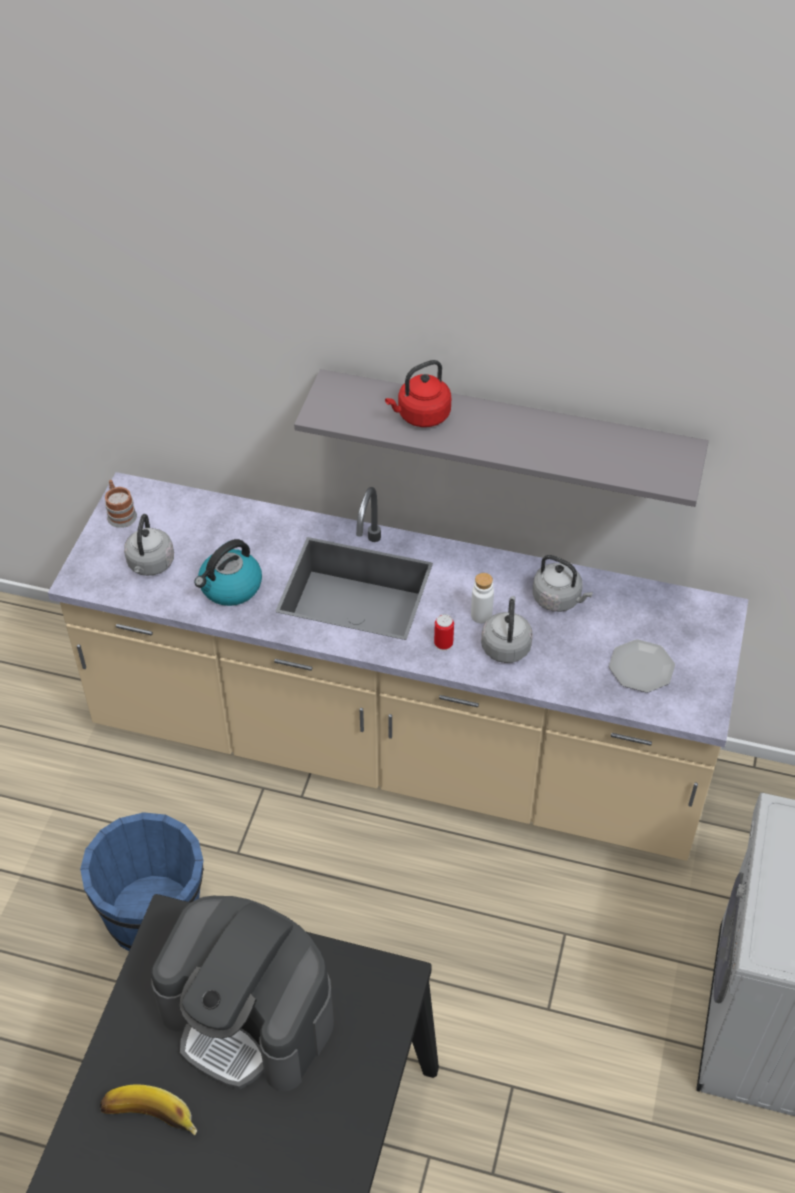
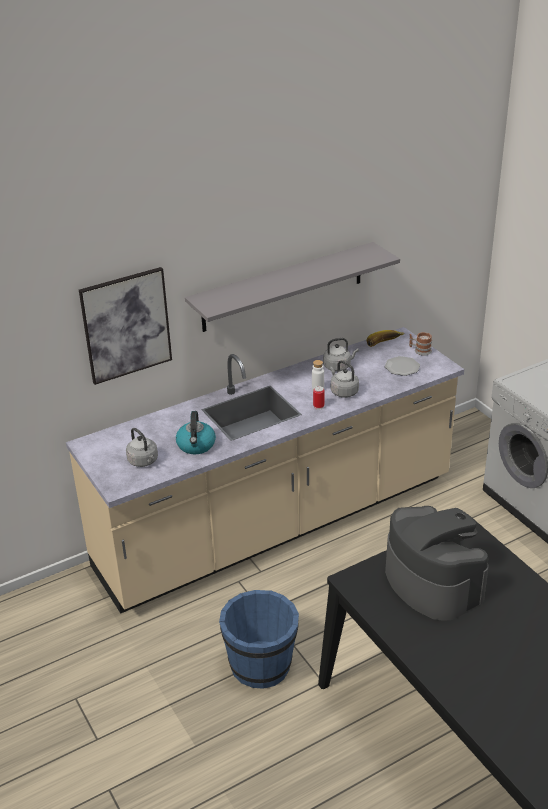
camera: 45 degrees left, 15 degrees down
banana [100,1084,197,1136] -> banana moved to [366,330,405,347]
mug [105,480,137,528] -> mug moved to [409,332,432,356]
coffee machine [151,896,334,1091] -> coffee machine turned 105 degrees counterclockwise [385,506,489,621]
red kettle [385,360,451,427] -> none
none -> picture [79,267,172,385]

